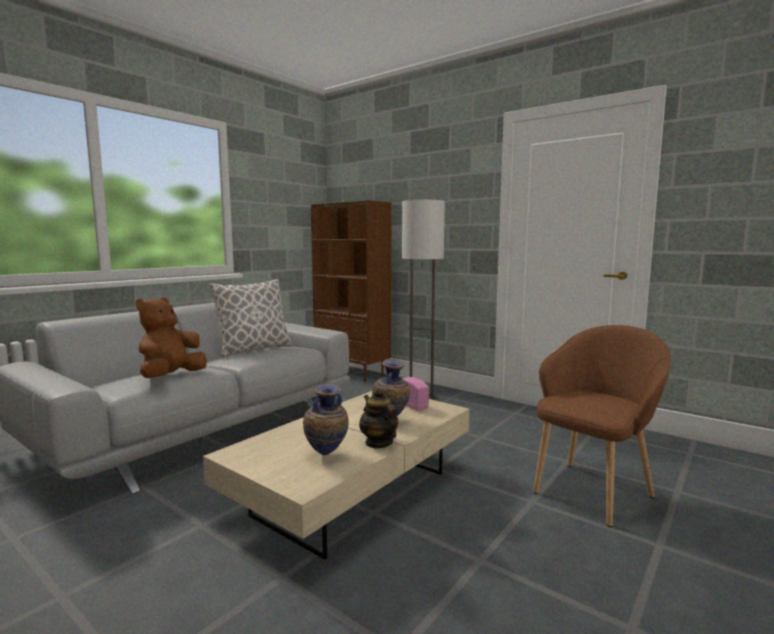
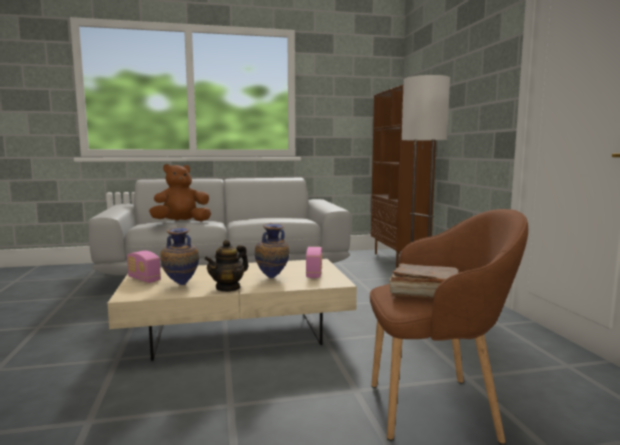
camera: 40 degrees right, 0 degrees up
pillow [209,279,292,357] -> none
teapot [359,389,398,448] -> teapot turned 150 degrees counterclockwise [204,240,249,292]
none -> radio [127,251,161,283]
none -> brown book [389,263,459,299]

